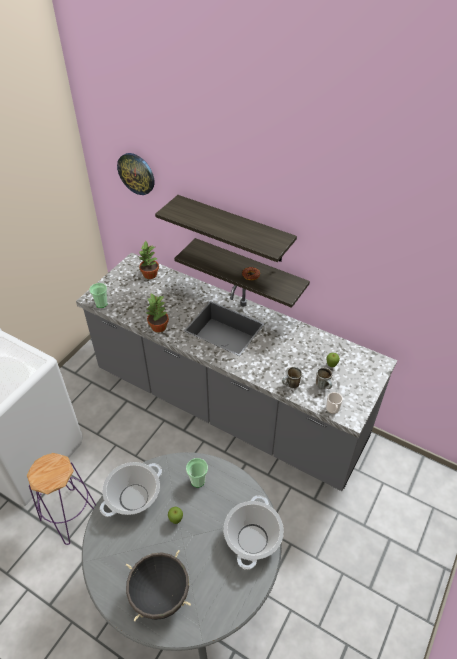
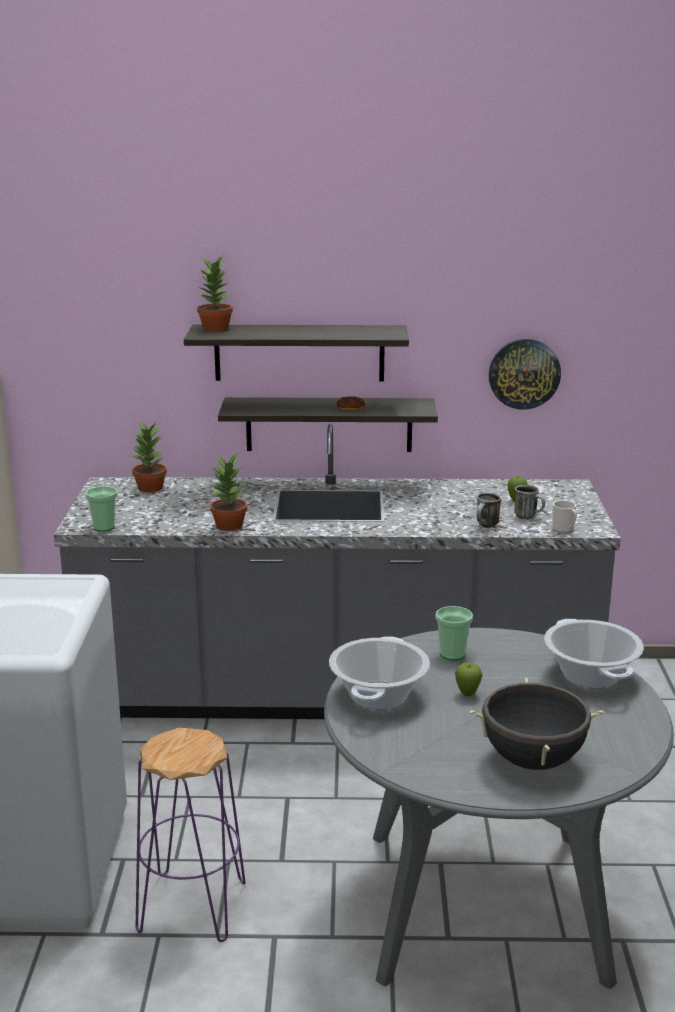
camera: 30 degrees left, 25 degrees down
wall clock [117,153,154,195] -> wall clock moved to [489,339,561,410]
none -> potted plant [197,256,233,331]

